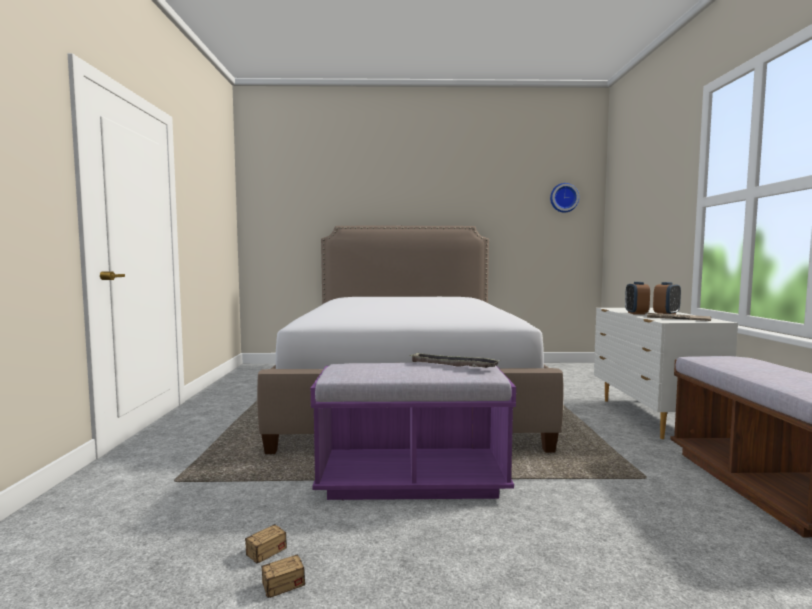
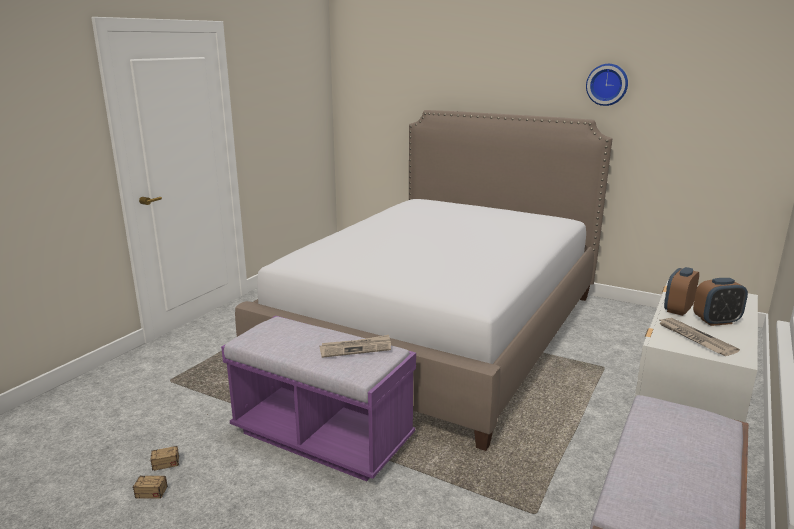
camera: 30 degrees right, 15 degrees up
tray [409,353,500,368] -> newspaper [320,335,391,358]
wall clock [550,183,579,212] -> wall clock moved to [586,64,628,106]

